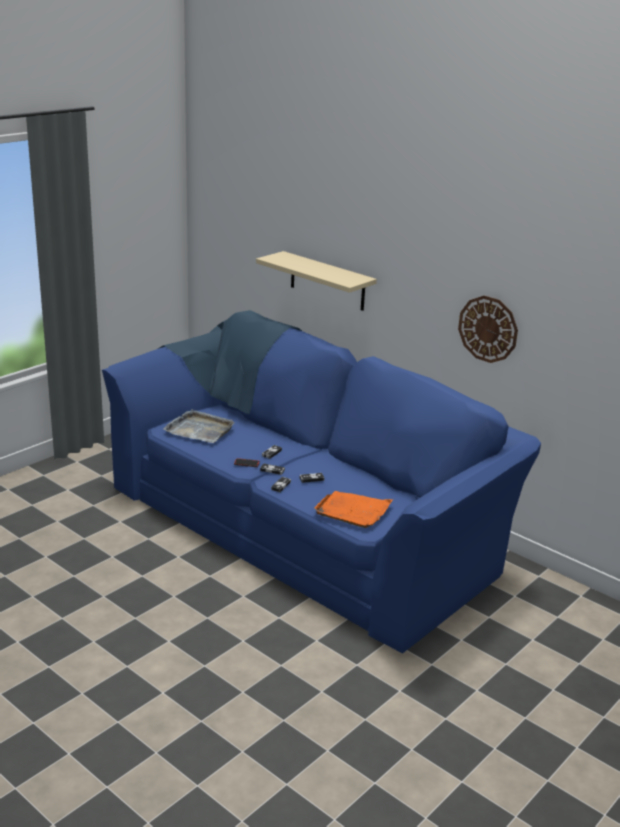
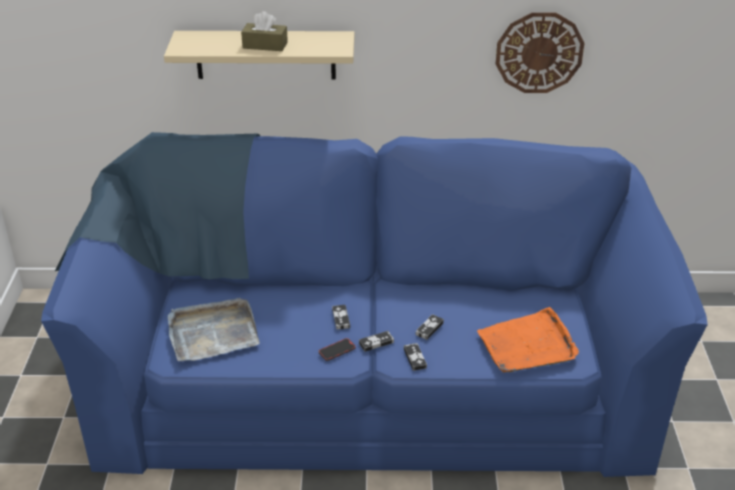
camera: 40 degrees left, 10 degrees up
none -> brown tissue box [241,11,288,51]

